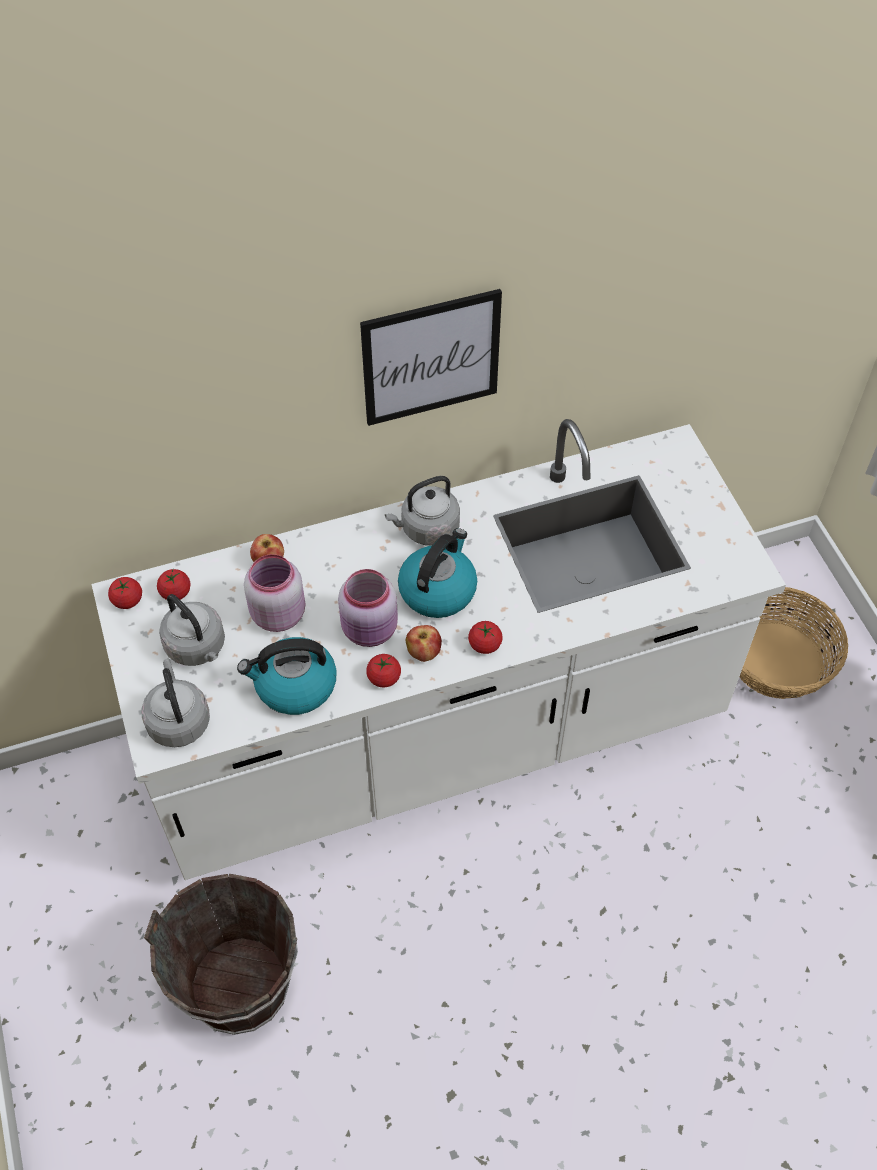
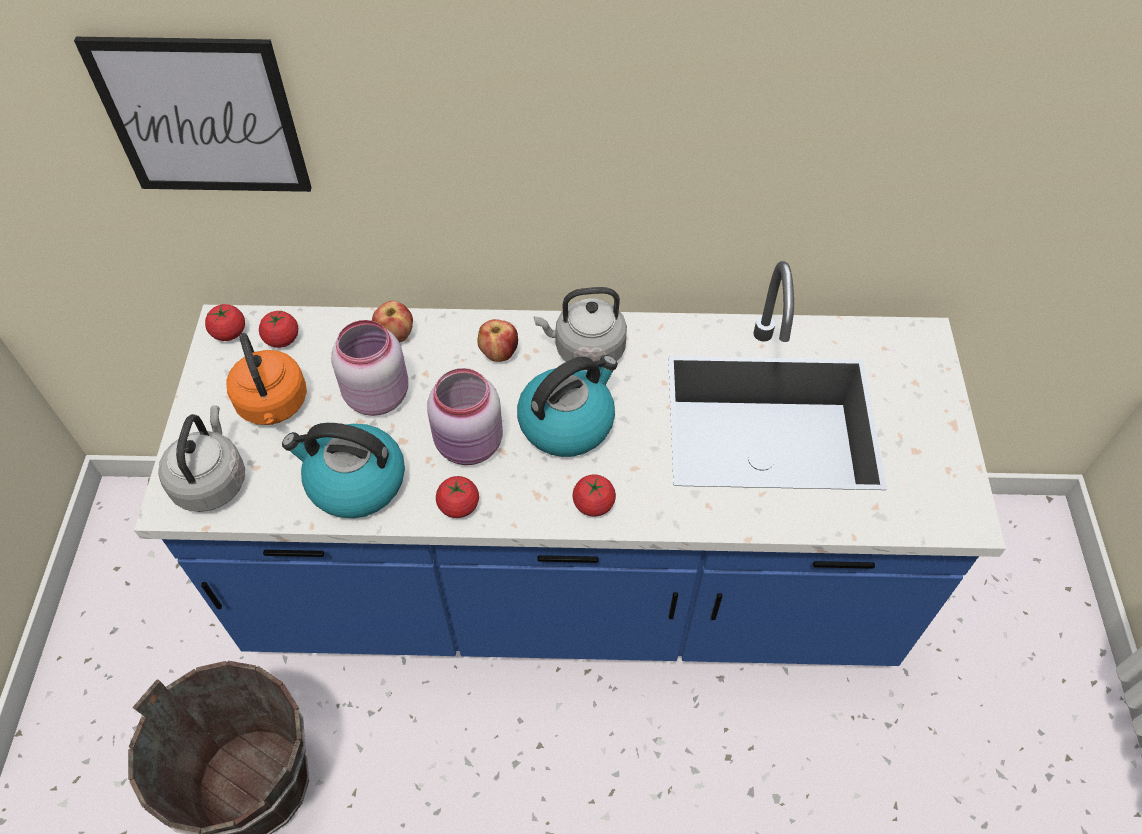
camera: 20 degrees right, 0 degrees up
white counter [92,419,786,880] -> blue counter [134,261,1006,666]
grey kettle [159,594,225,666] -> orange kettle [226,333,307,425]
picture [360,289,502,426] -> picture moved to [74,37,312,192]
apple [406,625,442,662] -> apple moved to [477,319,518,362]
basket [740,587,848,699] -> none

